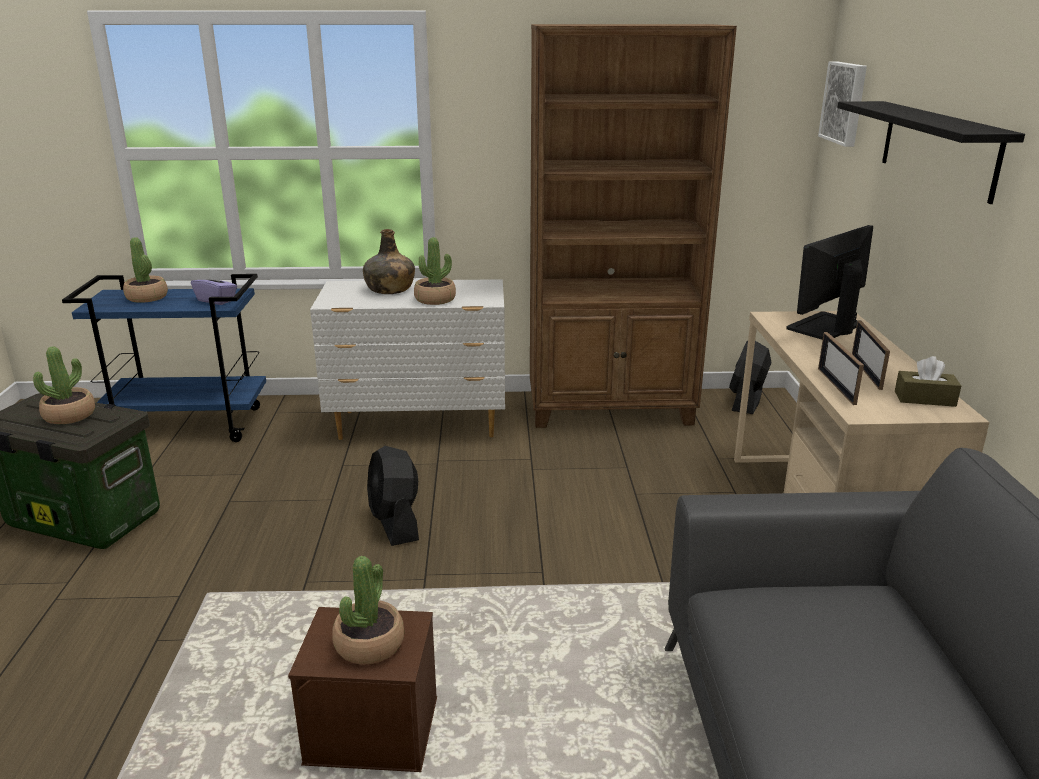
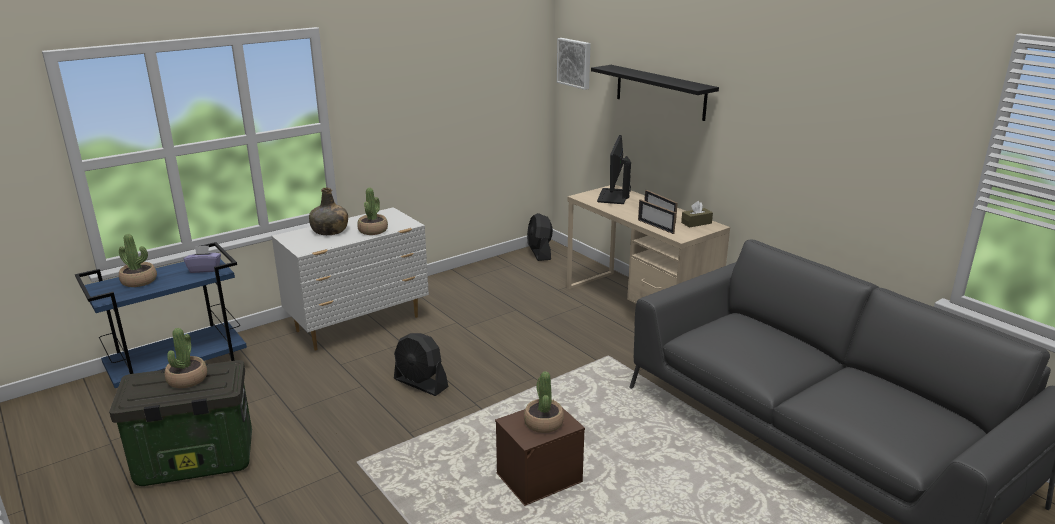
camera: 35 degrees left, 0 degrees up
brown bookcase [530,24,737,428] -> none

